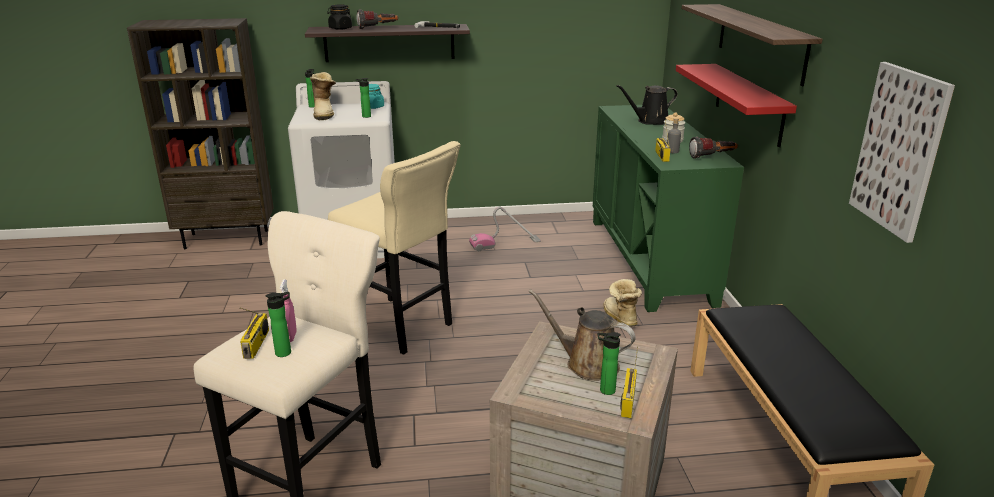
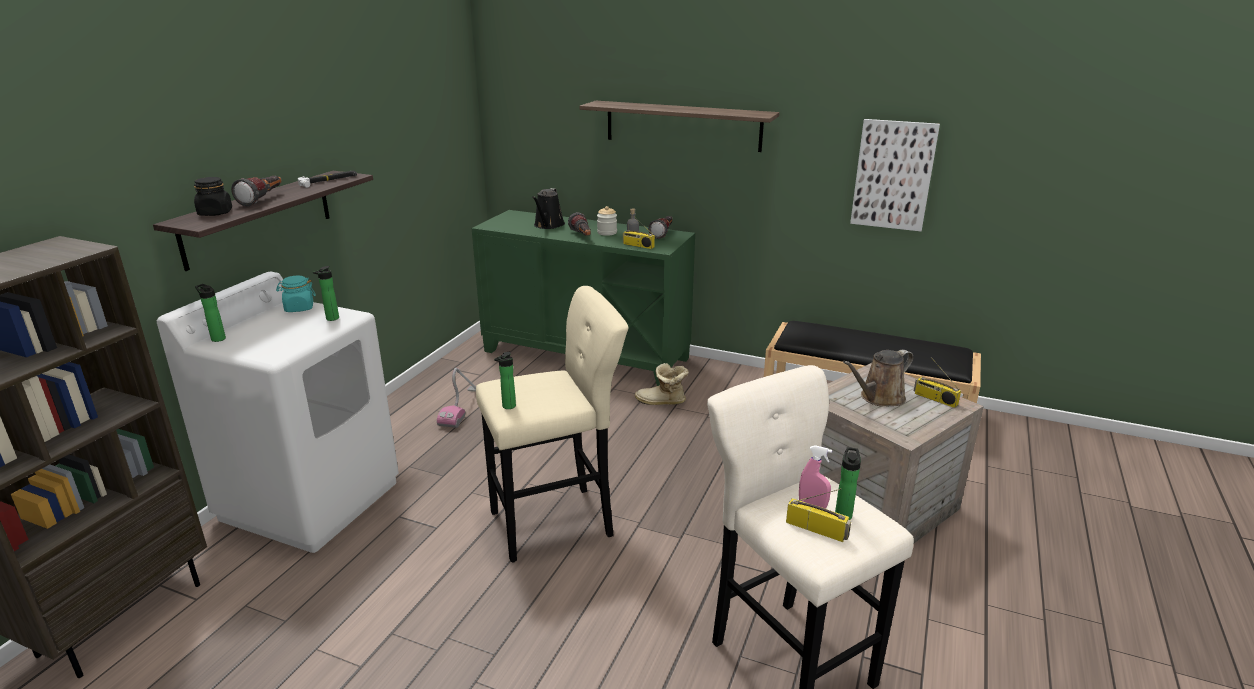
camera: 60 degrees left, 0 degrees up
boot [310,72,336,120] -> none
bottle [598,332,621,395] -> bottle moved to [494,352,516,409]
red shelf [676,64,797,147] -> none
none -> flashlight [568,212,591,236]

